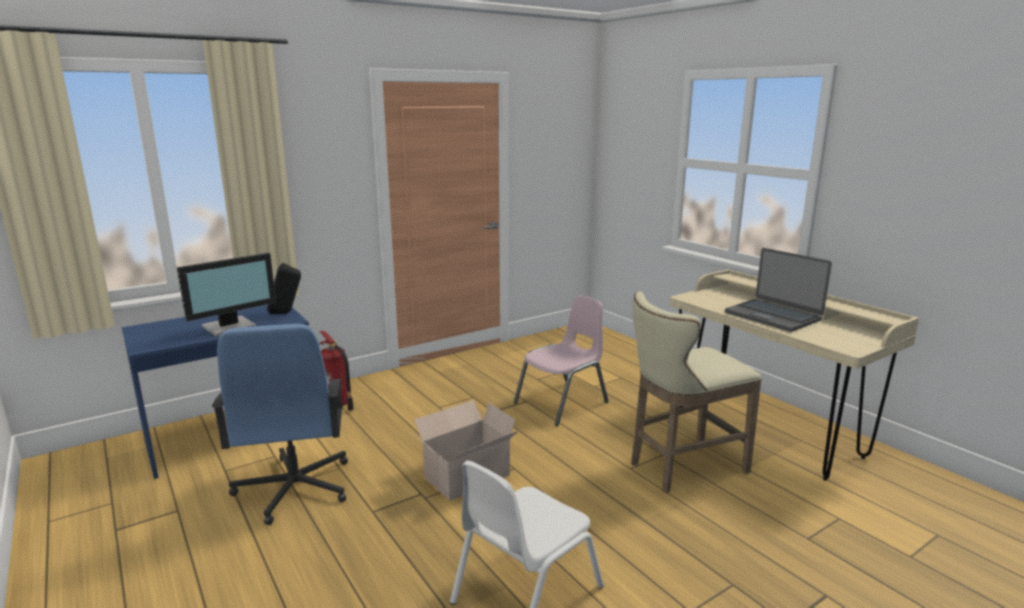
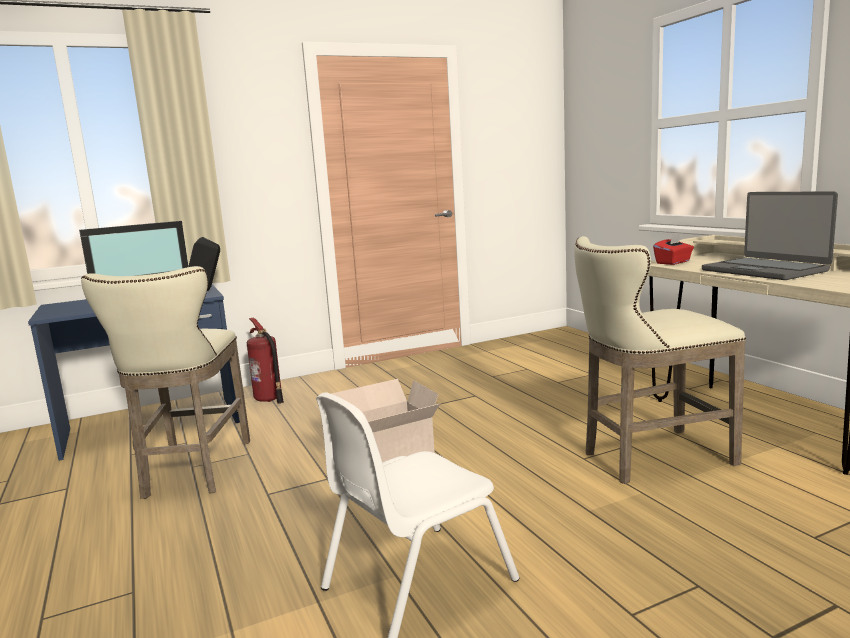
camera: 10 degrees right, 5 degrees down
blue office chair [212,324,348,525] -> beige stool [81,266,250,499]
pink chair [514,295,609,426] -> none
none -> red tissue box [653,233,694,265]

